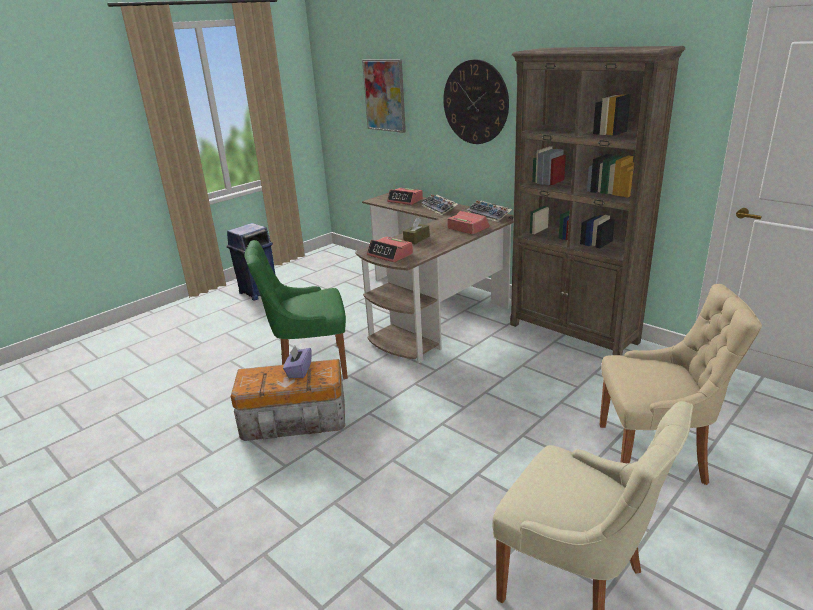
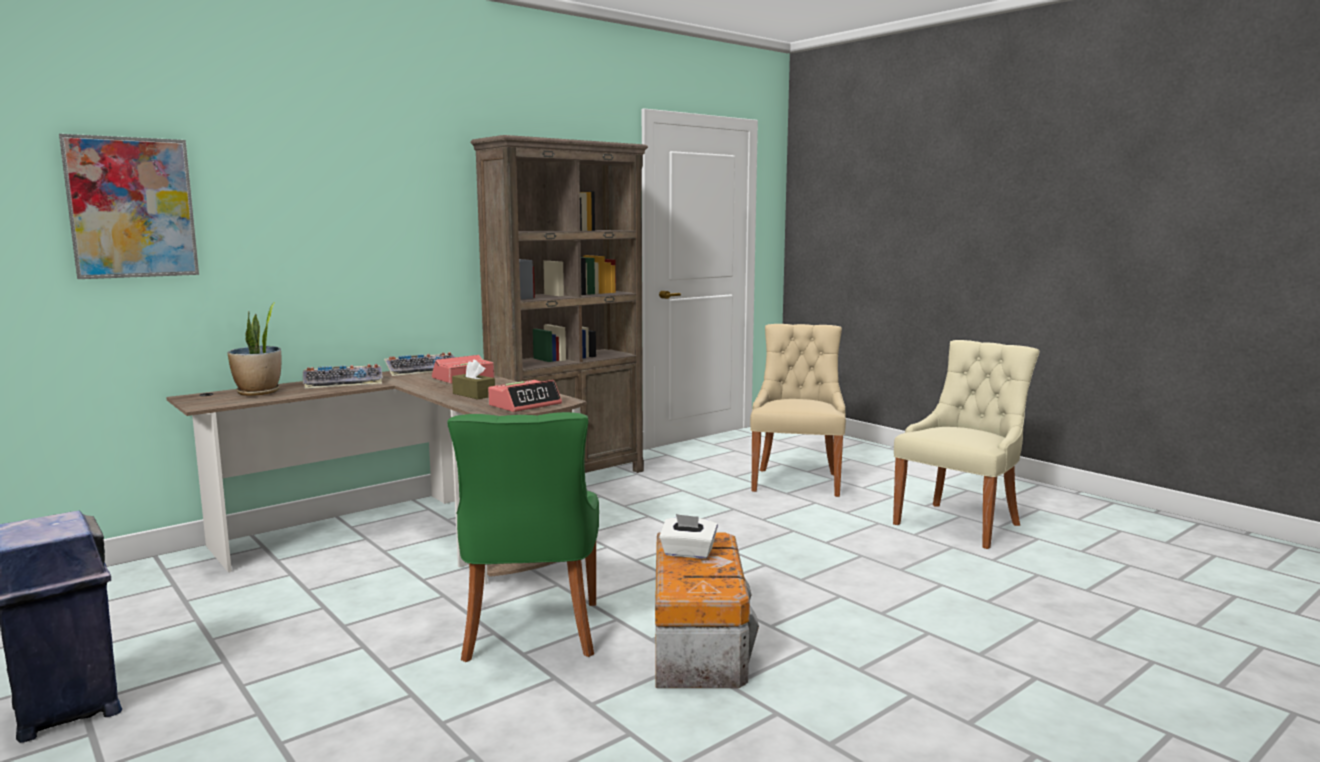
camera: 85 degrees left, 15 degrees down
purple tissue box [283,346,312,378] -> white tissue box [659,514,718,559]
alarm clock [387,188,423,205] -> potted plant [227,302,282,396]
wall clock [443,59,509,144] -> none

